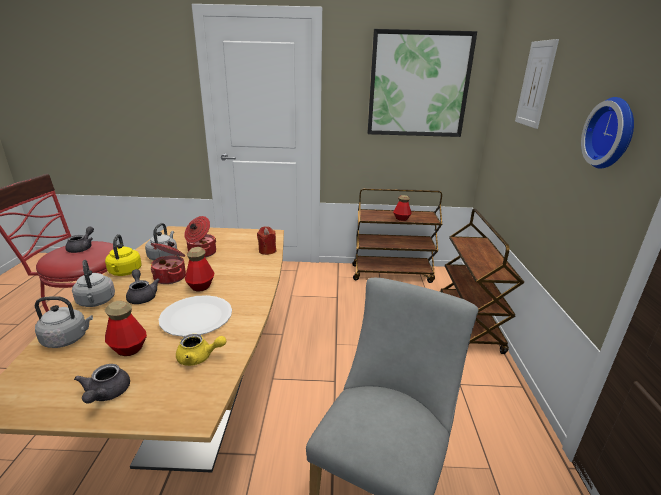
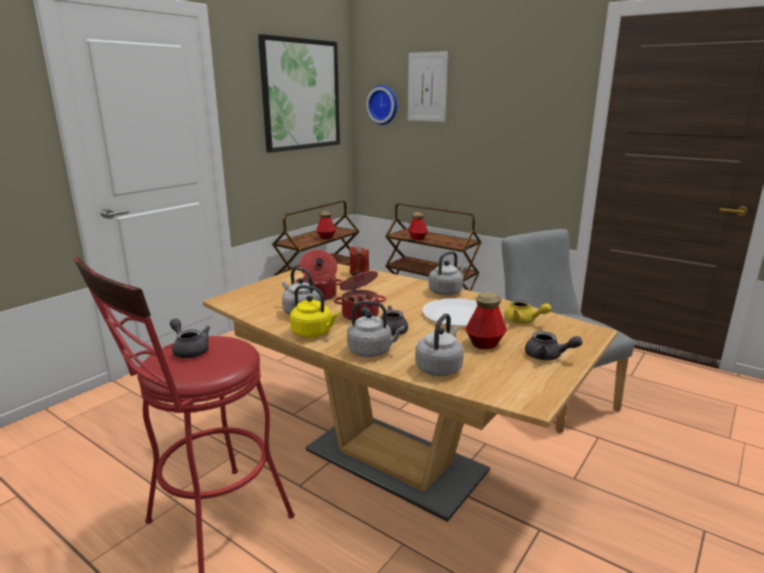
camera: 55 degrees left, 5 degrees down
yellow teapot [176,334,226,366] -> yellow teapot turned 90 degrees clockwise [504,300,551,324]
bottle [185,247,215,292] -> bottle moved to [408,212,428,240]
wall clock [581,97,634,169] -> wall clock moved to [366,85,397,125]
none -> grey kettle [429,251,467,295]

